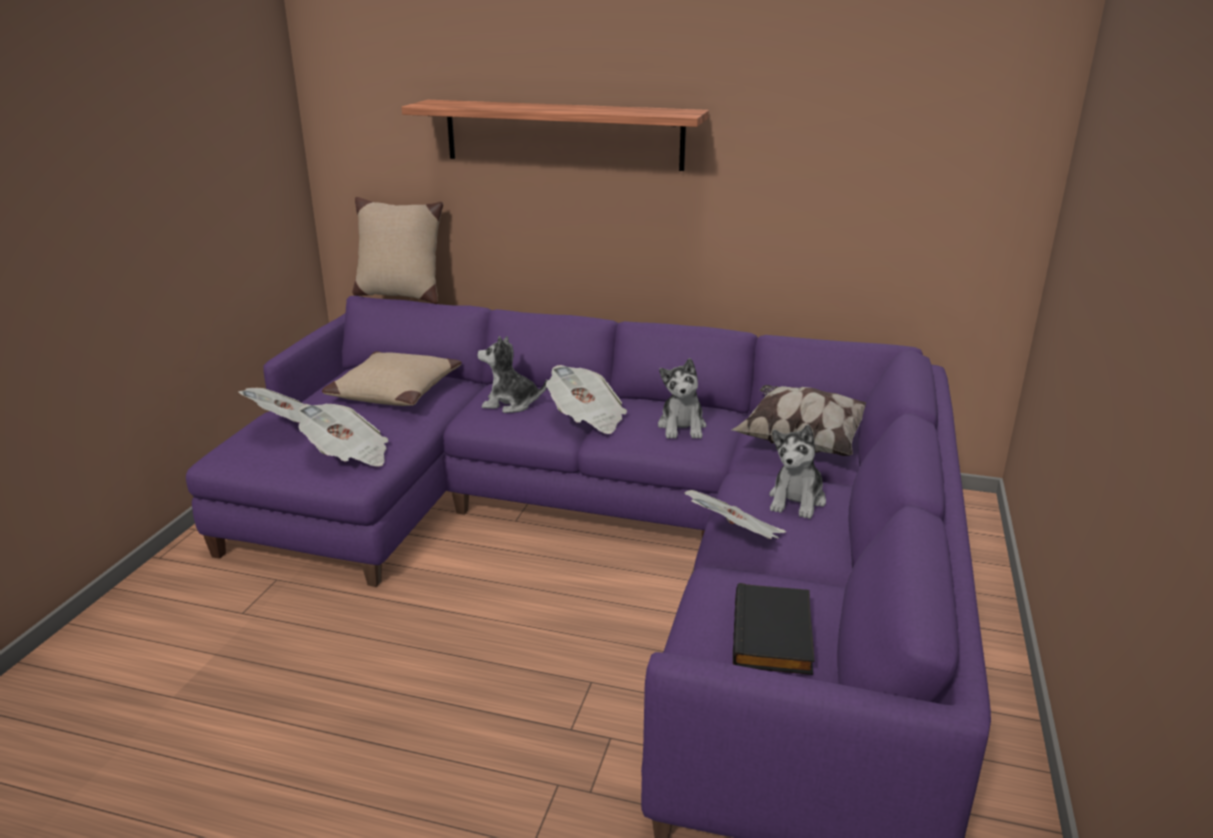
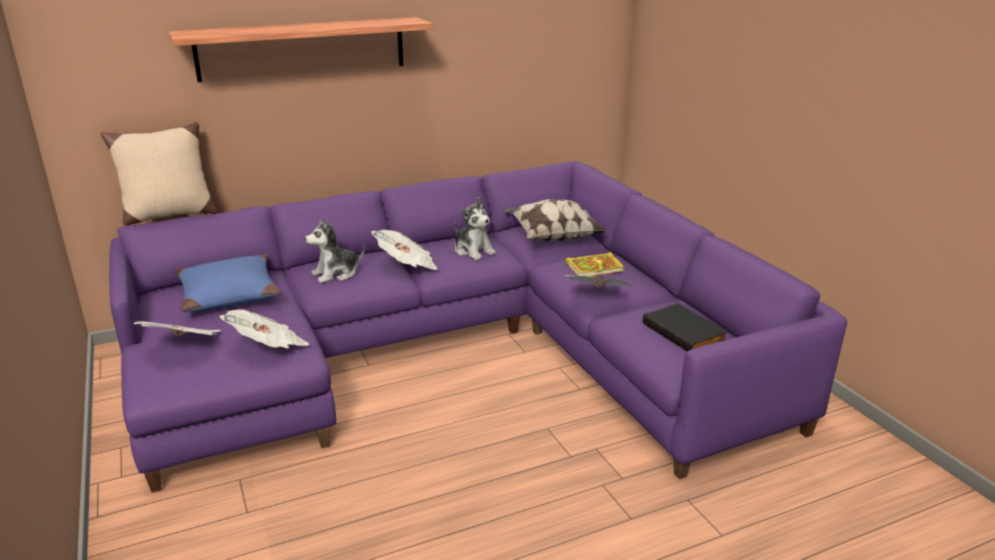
camera: 40 degrees left, 0 degrees up
beige pillow [322,351,462,406] -> blue pillow [174,254,281,312]
plush toy [769,425,826,519] -> book [565,252,624,276]

